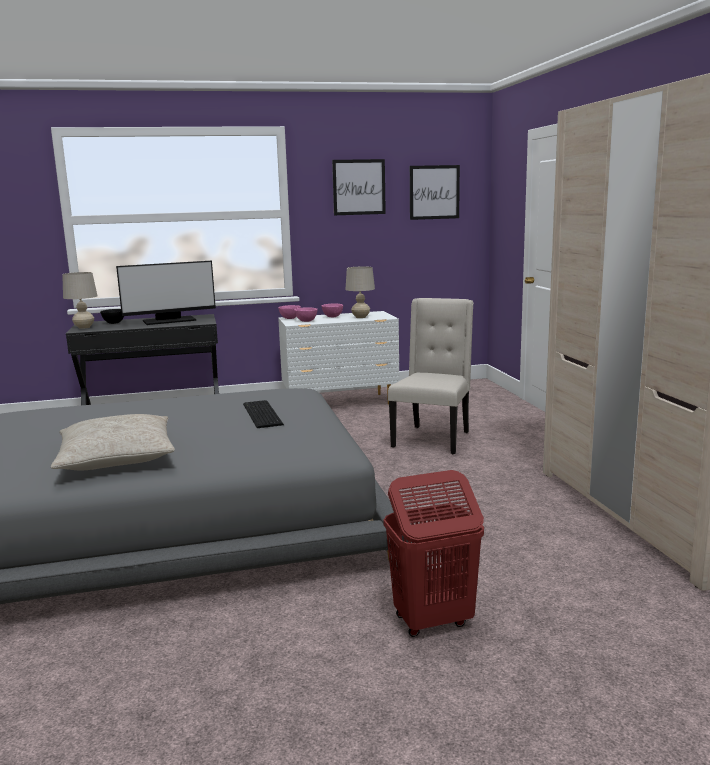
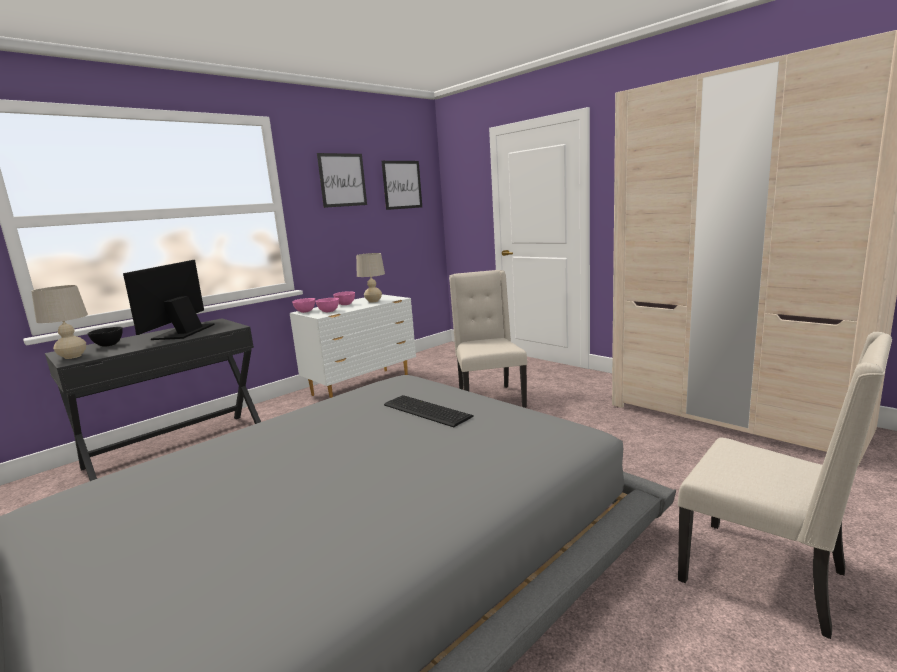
camera: 30 degrees left, 0 degrees up
beige pillow [51,414,175,471] -> none
monitor [116,261,216,325] -> monitor turned 150 degrees clockwise [123,260,215,340]
red laundry basket [384,470,484,637] -> beige chair [678,332,892,639]

